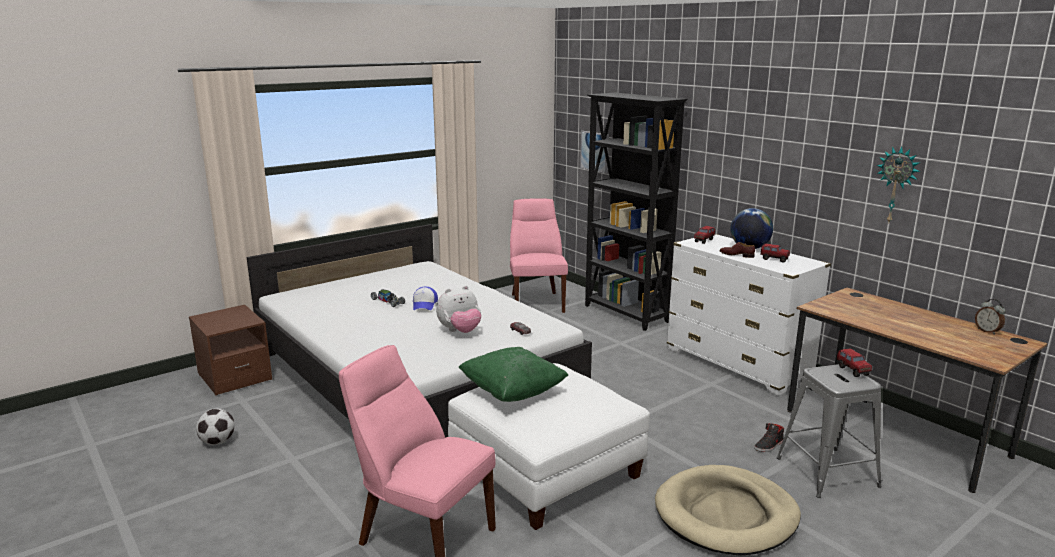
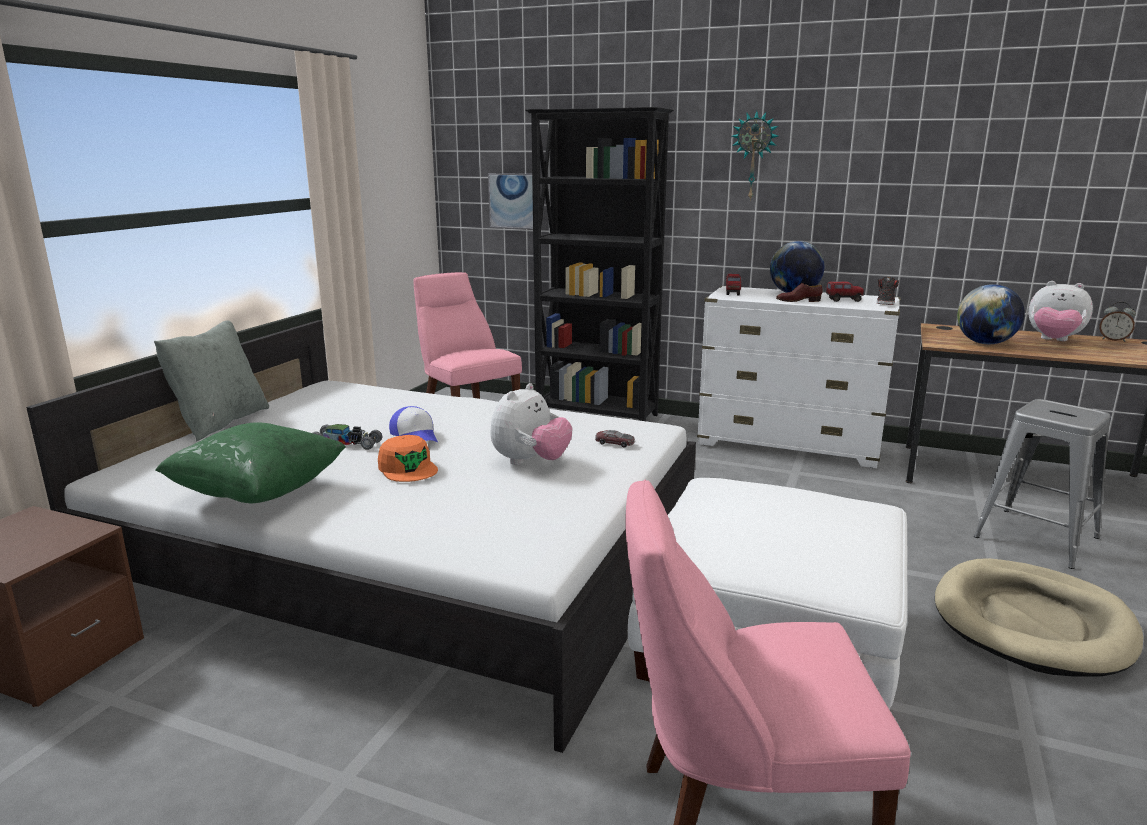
camera: 30 degrees left, 0 degrees up
football [196,409,235,445] -> none
green pillow [458,347,568,402] -> green pillow moved to [155,422,346,503]
black shoe [754,423,784,452] -> black shoe moved to [877,277,899,305]
toy truck [837,348,872,377] -> none
wall clock [877,146,920,222] -> wall clock moved to [732,111,778,201]
none -> grey pillow [154,320,269,442]
none -> orange cap [378,435,438,482]
none -> globe [957,284,1025,344]
none -> plush toy [1028,281,1093,341]

